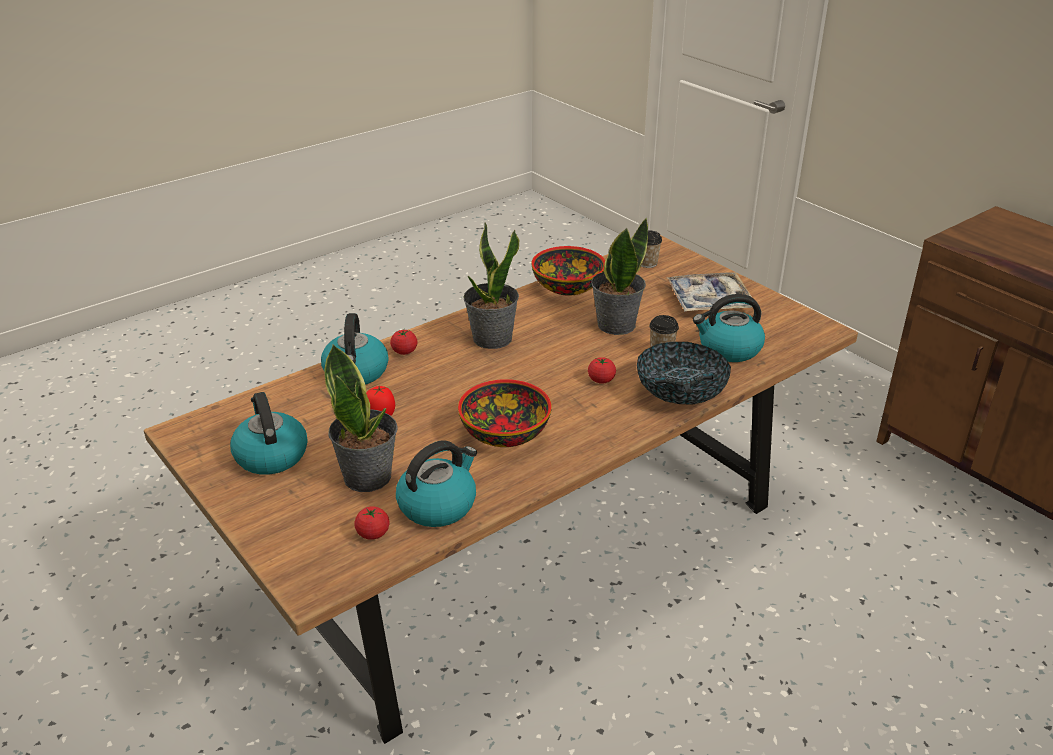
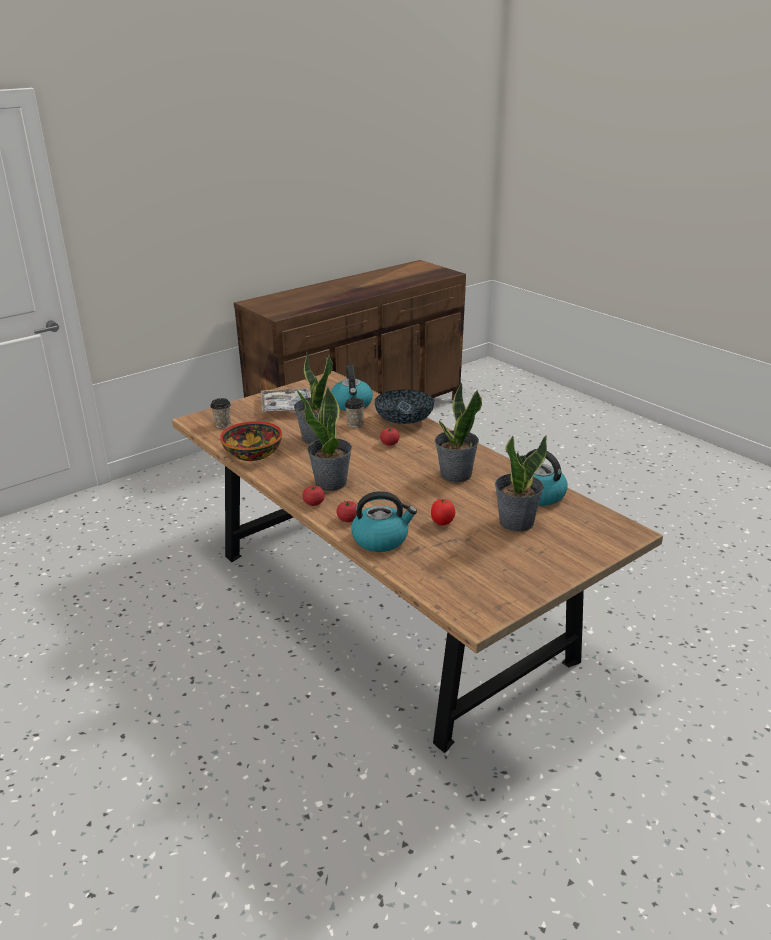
camera: 90 degrees left, 5 degrees down
kettle [230,392,307,475] -> none
tomato [354,506,390,540] -> tomato moved to [302,484,325,506]
bowl [458,379,551,447] -> potted plant [435,382,482,482]

